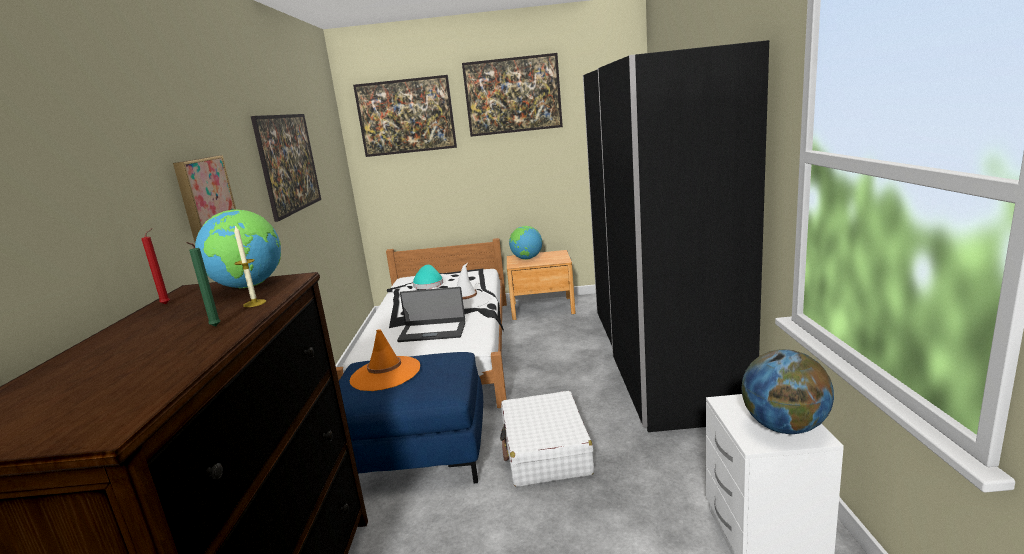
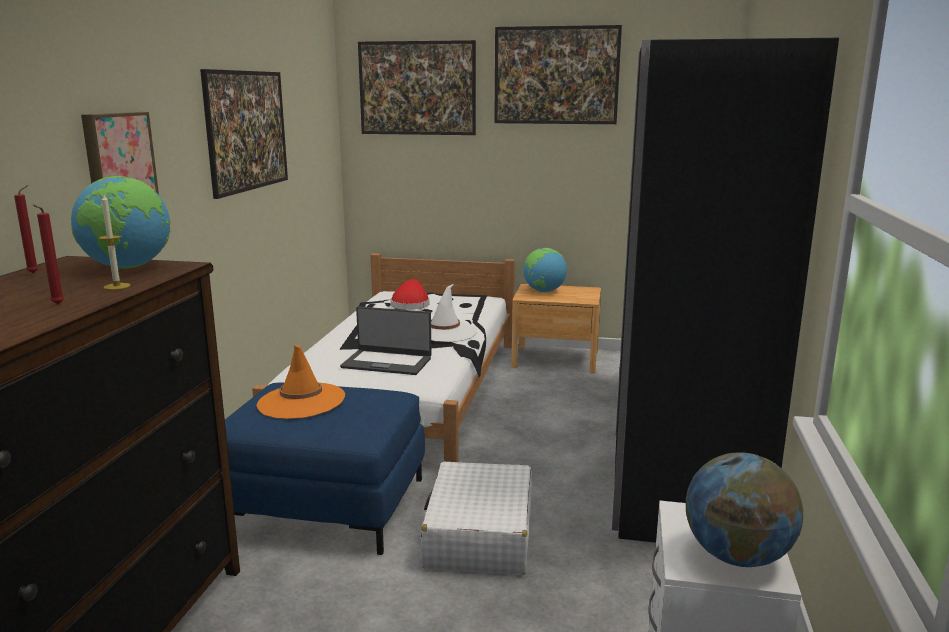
camera: 10 degrees right, 0 degrees up
green candle [186,242,221,327] -> red candle [33,205,64,305]
turquoise hat [413,265,443,289] -> red hat [391,279,429,310]

